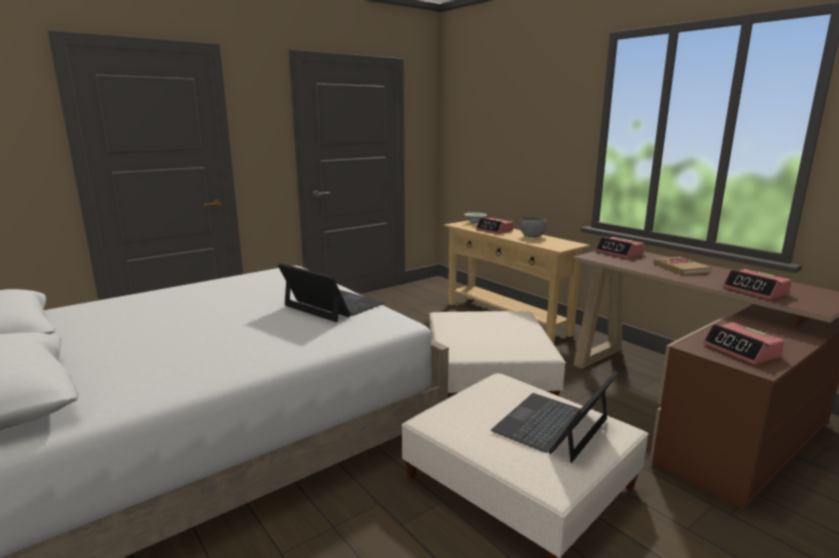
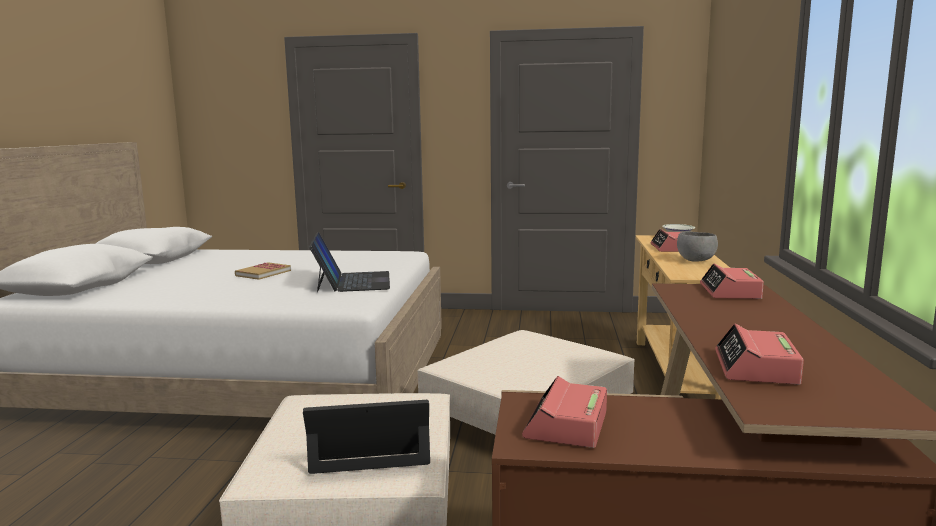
camera: 45 degrees right, 5 degrees down
book [654,257,711,275] -> book moved to [235,262,291,280]

